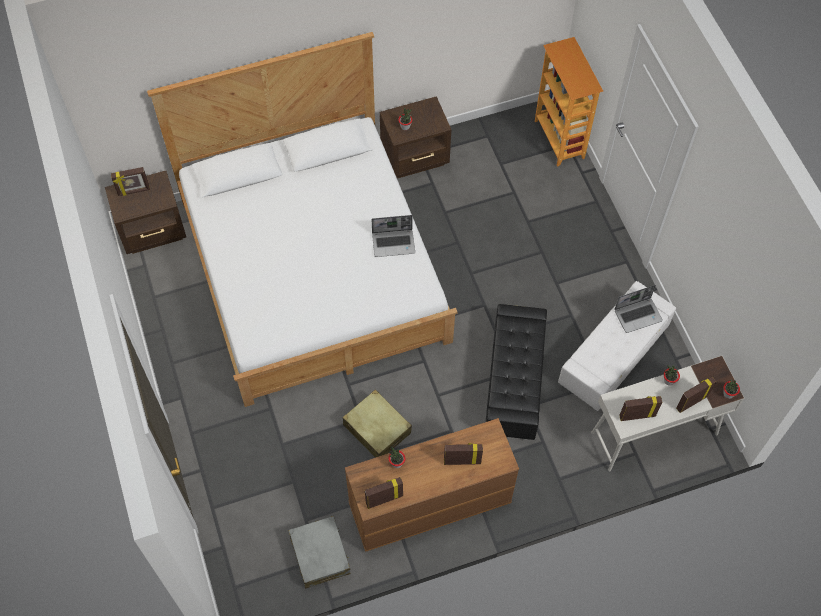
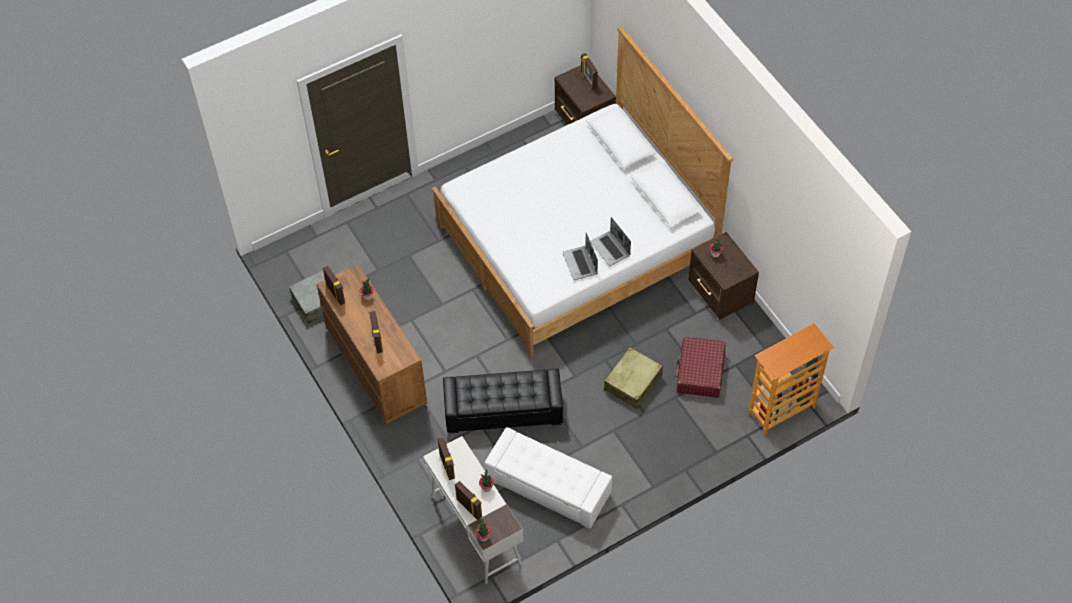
camera: 80 degrees right, 5 degrees down
beige suitcase [343,389,412,458] -> beige suitcase moved to [604,347,663,409]
laptop [614,285,663,333] -> laptop moved to [590,217,631,266]
none -> red suitcase [676,337,726,398]

